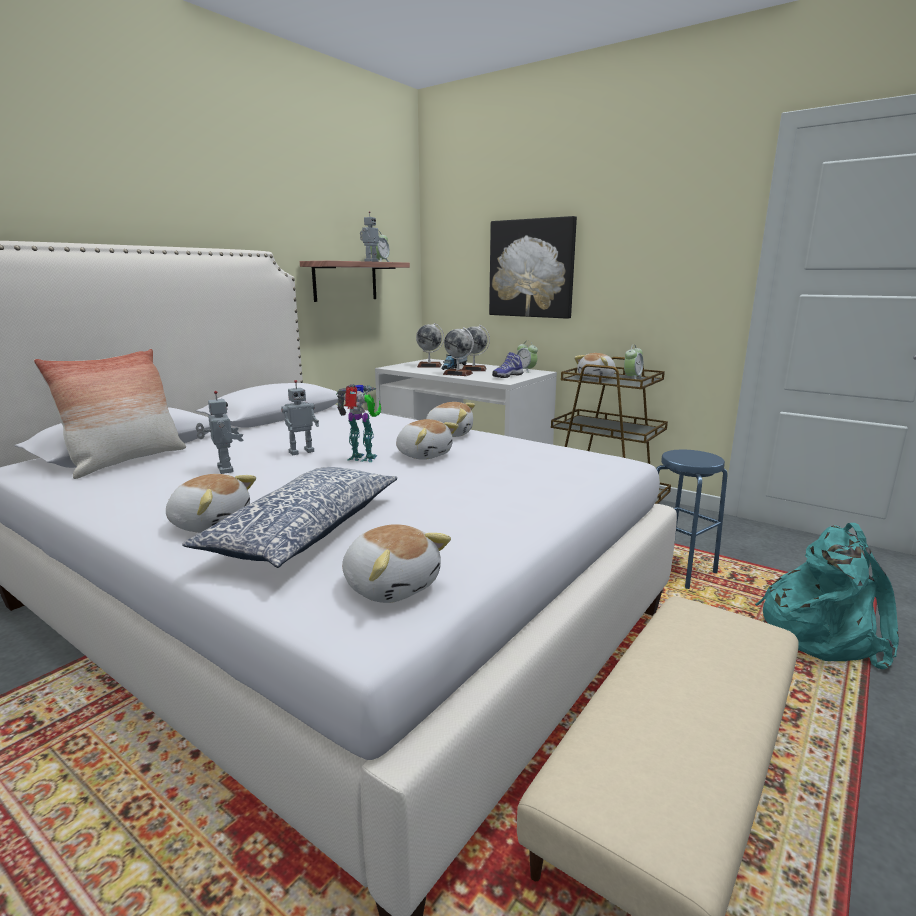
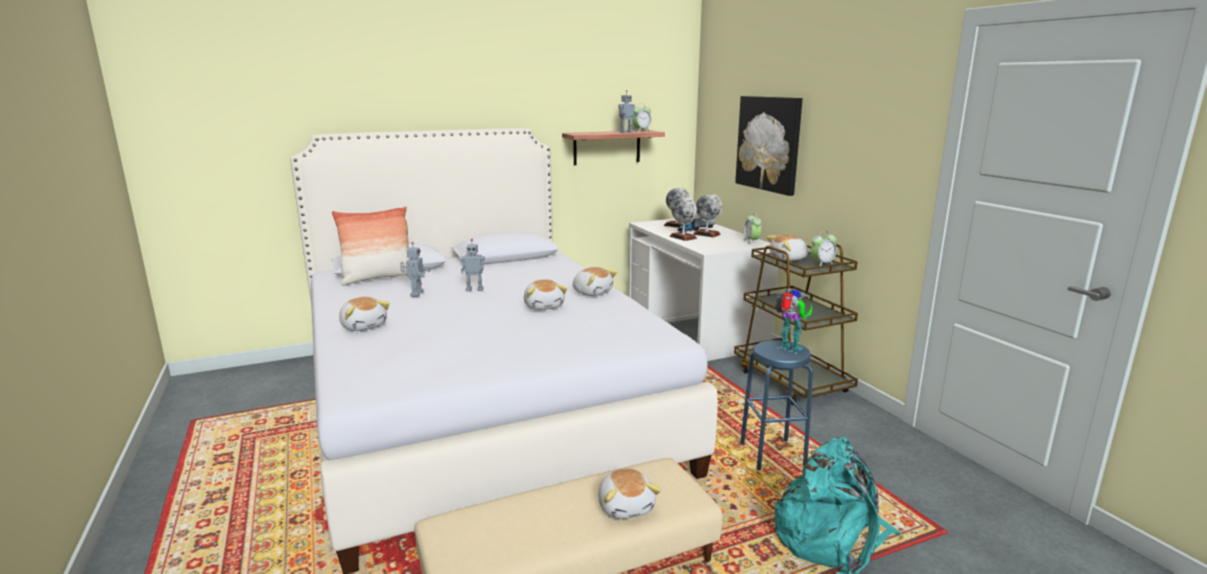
camera: 30 degrees right, 0 degrees up
pillow [182,467,397,568] -> none
toy robot [336,384,381,462] -> toy robot moved to [775,289,812,354]
plush toy [342,524,451,603] -> plush toy moved to [598,469,661,519]
shoe [492,352,523,378] -> none

